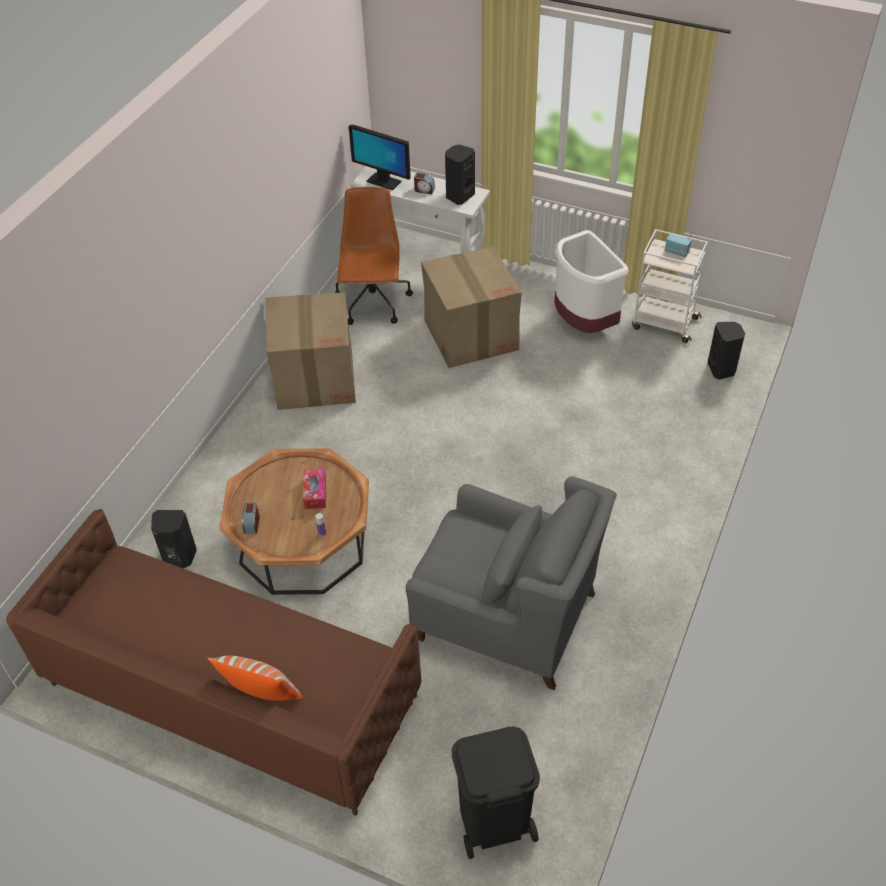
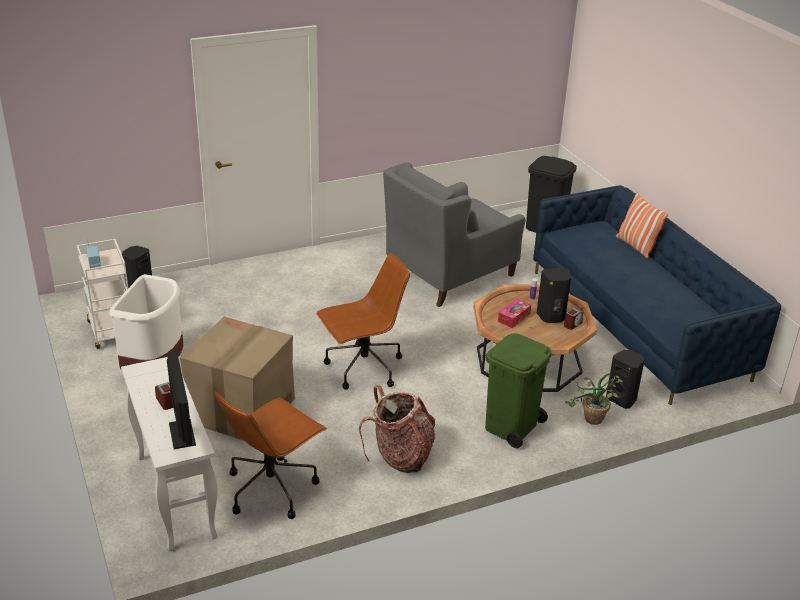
camera: 140 degrees left, 15 degrees down
brown sofa [6,509,421,815] -> blue sofa [533,185,781,405]
cardboard box [265,292,356,410] -> backpack [359,385,436,473]
grey armchair [406,476,617,690] -> grey armchair turned 105 degrees counterclockwise [383,162,526,307]
black speaker [445,144,475,205] -> black speaker moved to [537,268,571,323]
none -> brown office chair [316,253,410,390]
none -> green trash can [485,333,552,448]
none -> potted plant [565,373,623,425]

